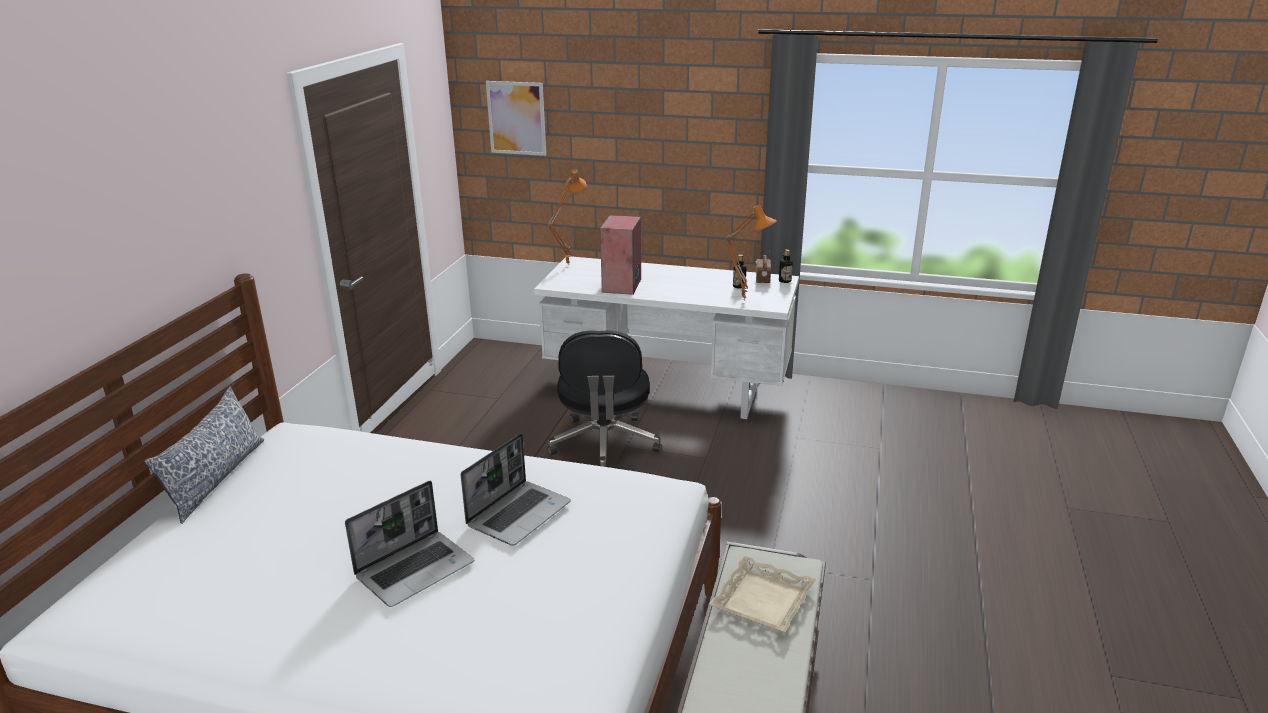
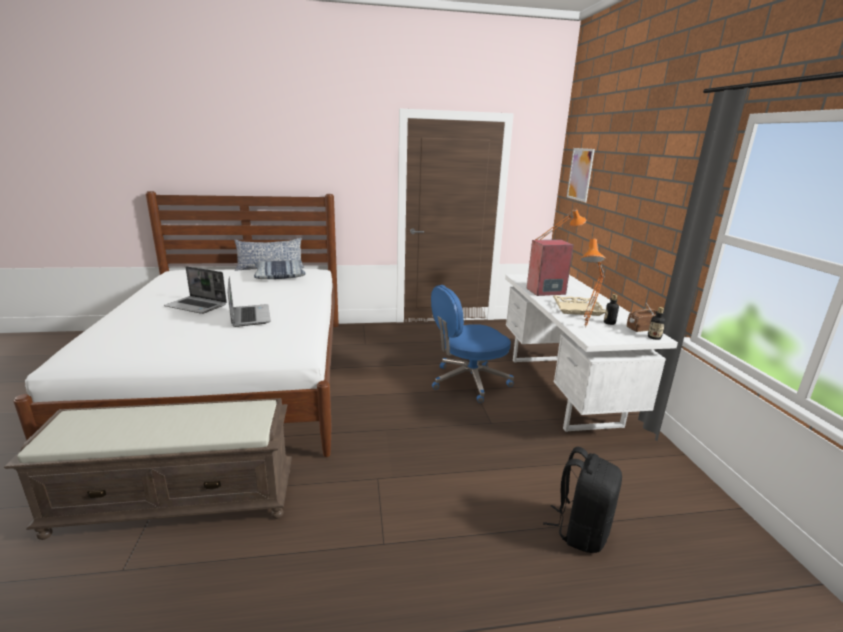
camera: 65 degrees right, 5 degrees down
laptop [460,433,571,546] -> laptop turned 120 degrees counterclockwise [227,277,271,327]
black office chair [548,330,662,467] -> blue office chair [431,285,514,403]
beige tray [709,555,816,632] -> beige tray moved to [553,295,606,316]
none -> pillow [254,260,306,279]
none -> black backpack [543,447,622,553]

